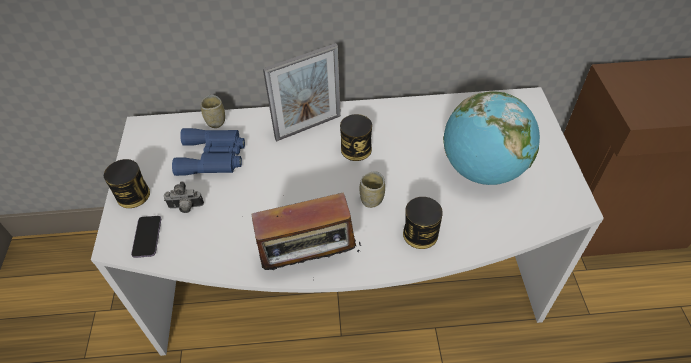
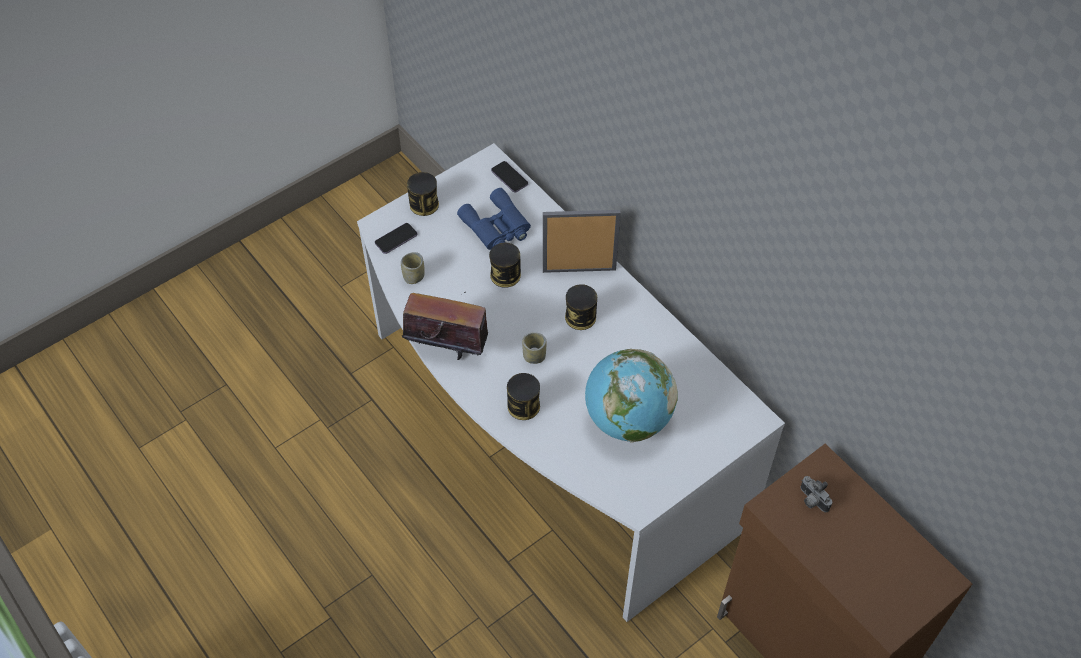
camera: 55 degrees right, 5 degrees up
camera [164,181,204,213] -> camera moved to [800,476,832,512]
cup [201,95,225,128] -> cup moved to [401,252,425,284]
radio [242,192,361,270] -> radio turned 150 degrees clockwise [402,291,488,360]
picture frame [263,43,341,141] -> picture frame turned 150 degrees clockwise [543,210,621,273]
none -> can [489,243,521,288]
none -> phone [491,161,528,193]

